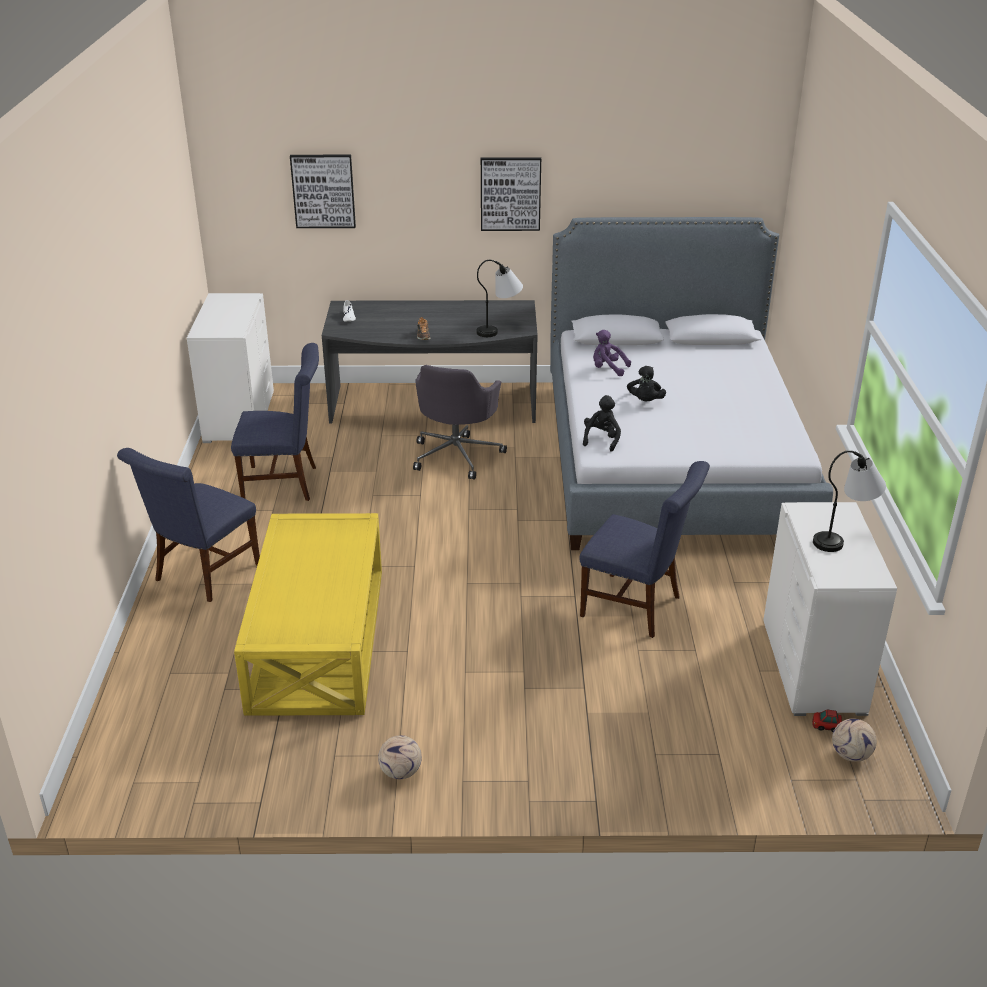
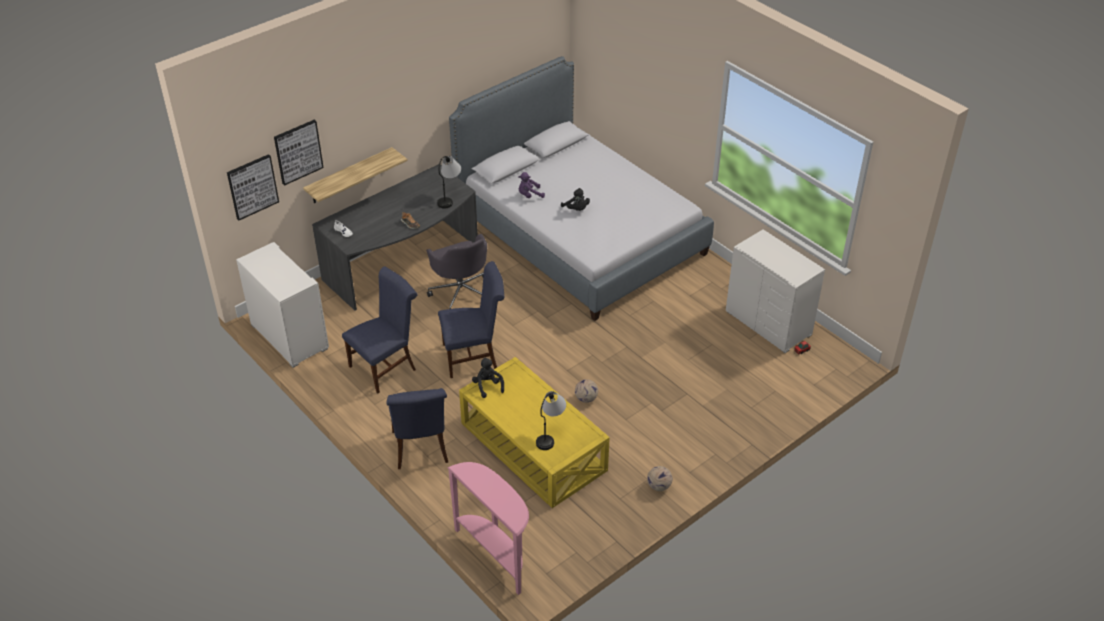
camera: 40 degrees left, 10 degrees up
picture [481,157,541,231] -> picture moved to [227,154,279,220]
blue chair [580,461,710,638] -> blue chair moved to [438,261,504,378]
black plush toy [583,395,621,452] -> black plush toy moved to [472,357,504,398]
table lamp [813,450,886,552] -> table lamp moved to [536,391,566,450]
football [832,719,877,762] -> football moved to [575,379,598,403]
none -> shelf [303,147,408,203]
none -> pink console table [447,462,529,595]

